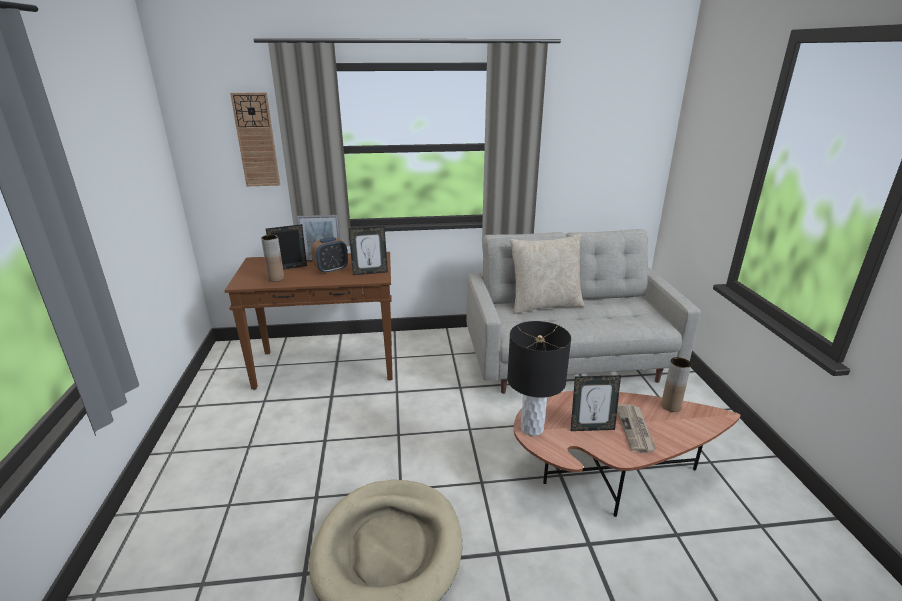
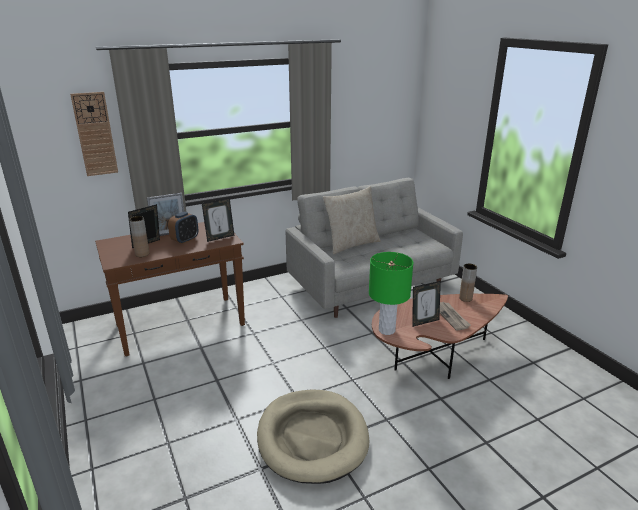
camera: 20 degrees left, 0 degrees up
black table lamp [507,321,571,436] -> green table lamp [369,252,413,335]

